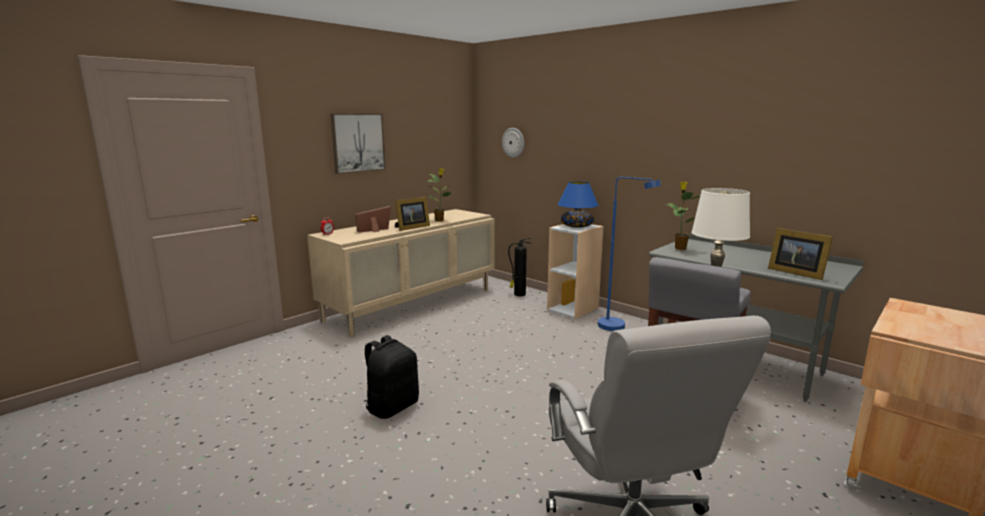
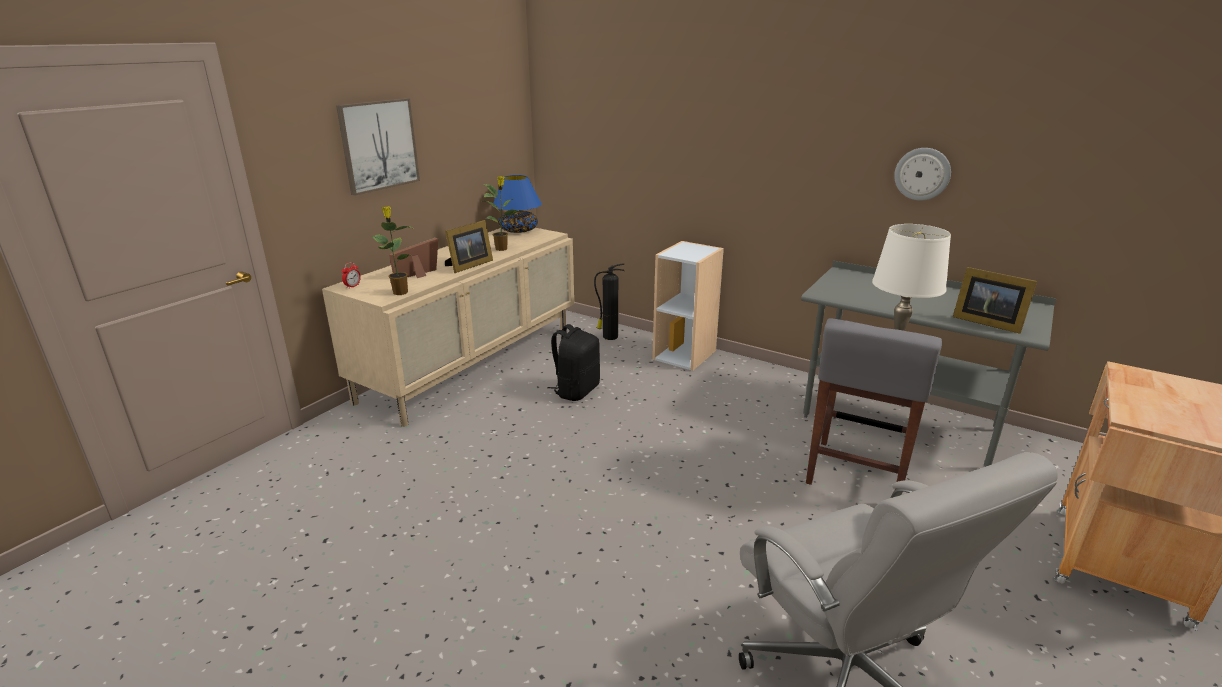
camera: 10 degrees left, 10 degrees up
black backpack [364,335,419,419] -> black backpack moved to [547,324,600,401]
wall clock [502,128,524,158] -> wall clock moved to [894,148,951,201]
blue table lamp [557,181,599,228] -> blue table lamp moved to [493,175,542,233]
blue floor lamp [598,177,661,331] -> none
potted plant [666,182,700,250] -> potted plant moved to [371,206,415,295]

